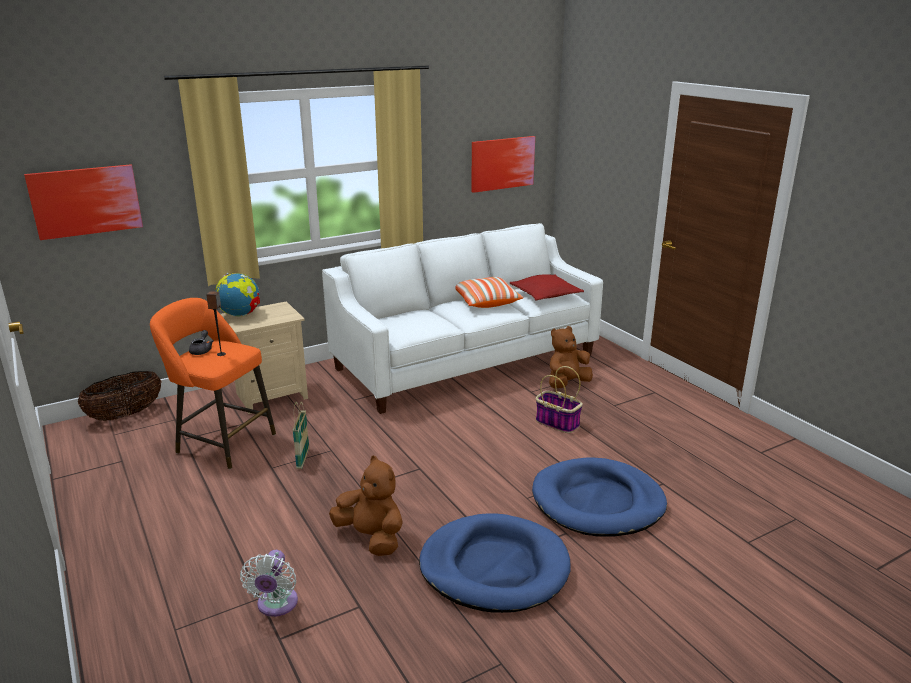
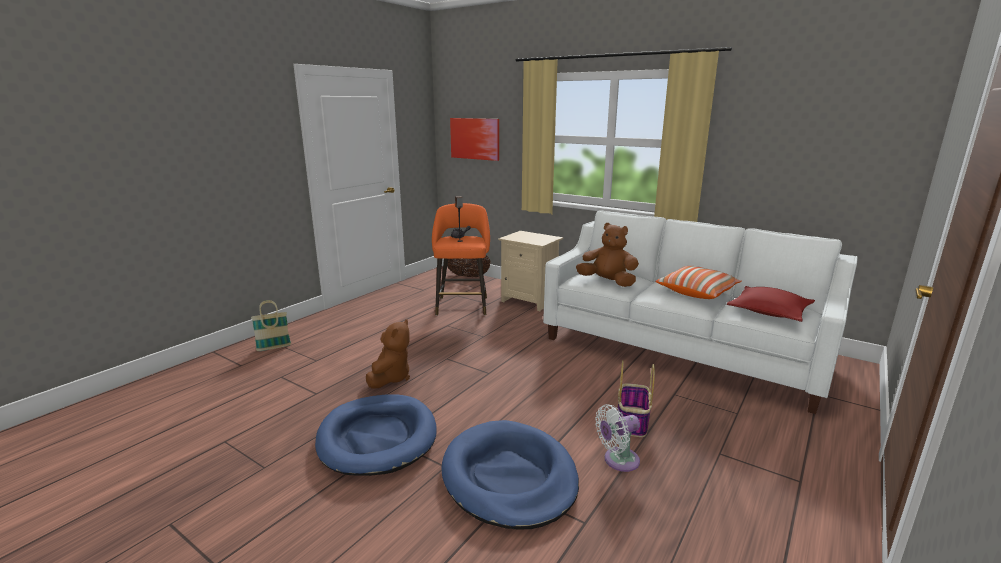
camera: 65 degrees right, 5 degrees down
globe [215,273,260,317] -> none
white fan [240,550,298,617] -> white fan moved to [595,404,640,472]
basket [293,402,309,469] -> basket moved to [251,300,291,351]
picture [471,136,535,193] -> none
brown plush toy [549,326,593,388] -> brown plush toy moved to [576,223,639,287]

